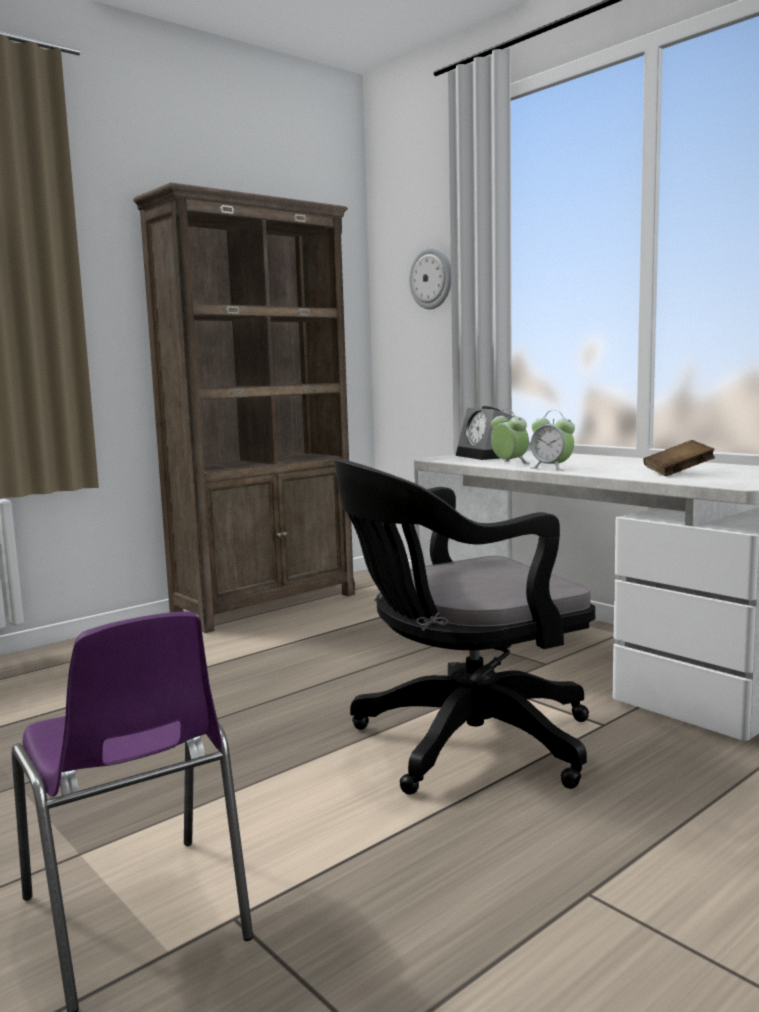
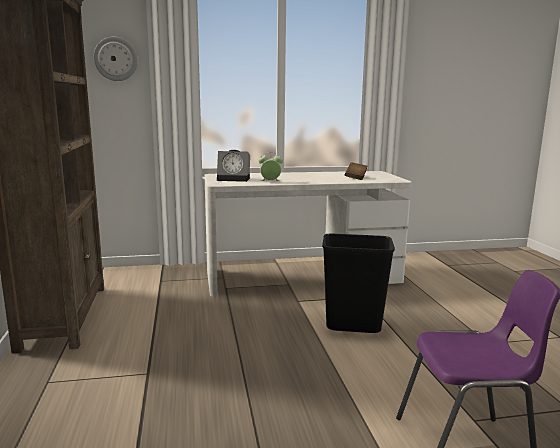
camera: 60 degrees left, 5 degrees up
black office chair [334,459,595,794] -> black trash can [322,234,395,333]
alarm clock [531,411,575,471] -> none

